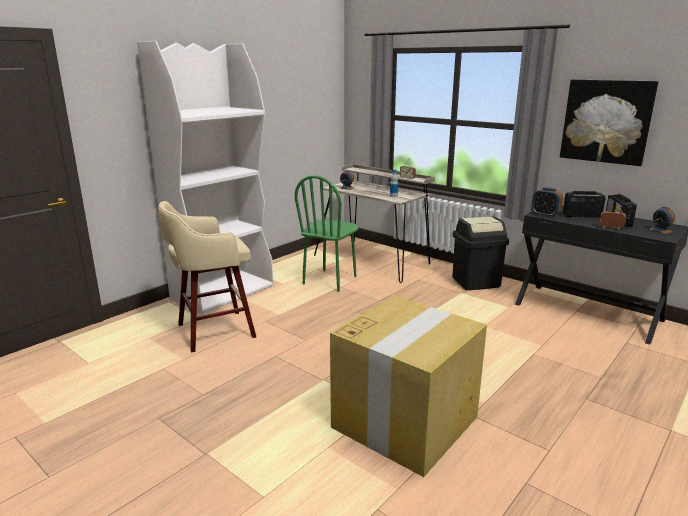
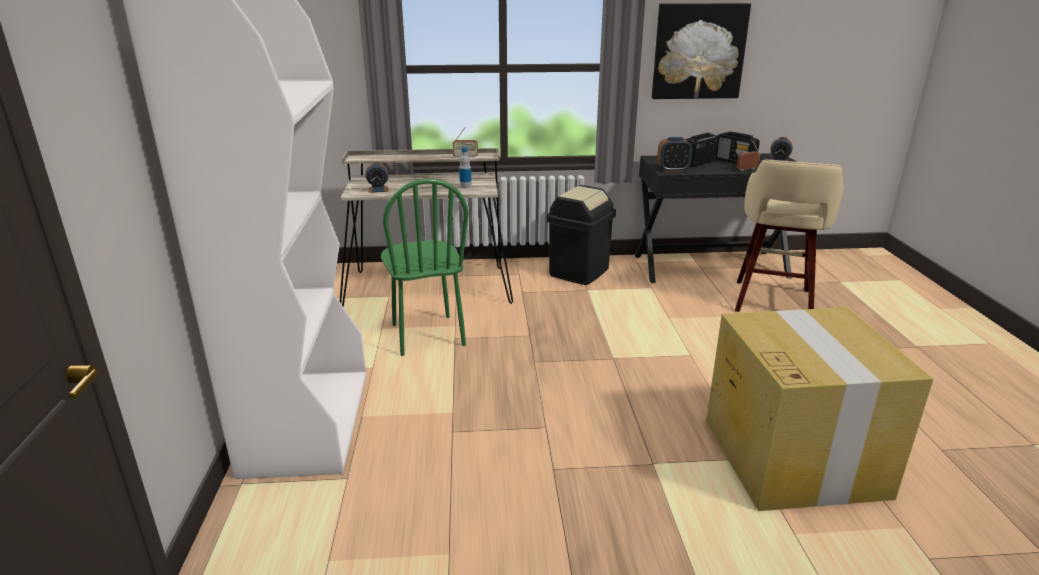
camera: 45 degrees left, 5 degrees up
beige stool [158,201,256,352] -> beige stool moved to [735,160,843,312]

